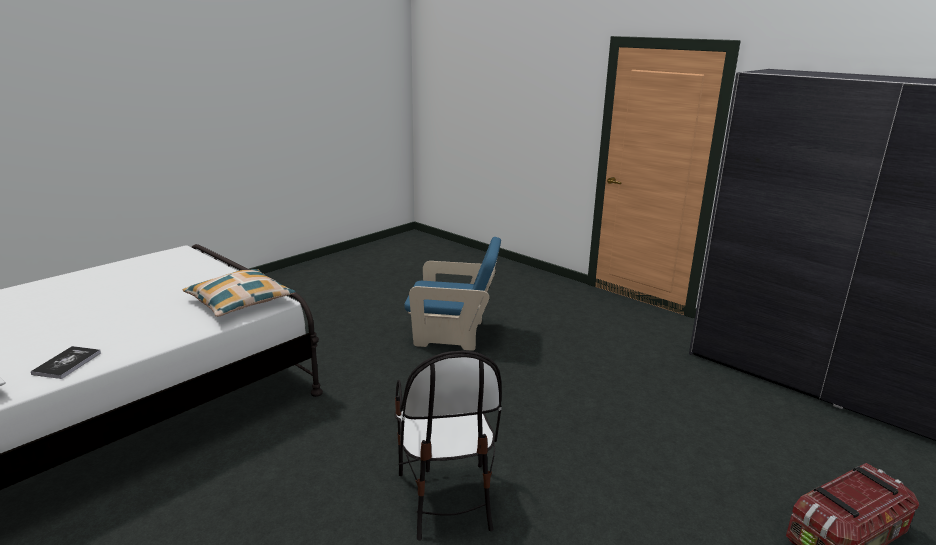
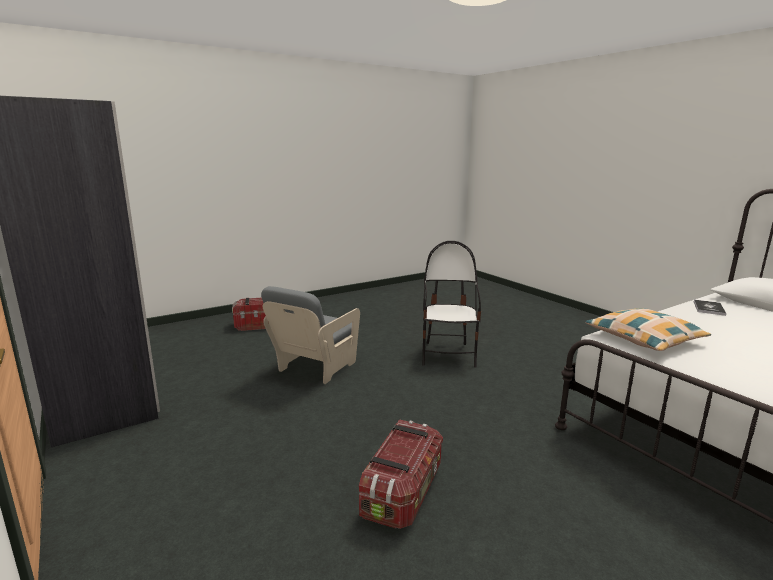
camera: 165 degrees left, 5 degrees down
blue armchair [405,237,501,351] -> storage box [359,419,443,529]
none -> grey armchair [261,286,360,384]

